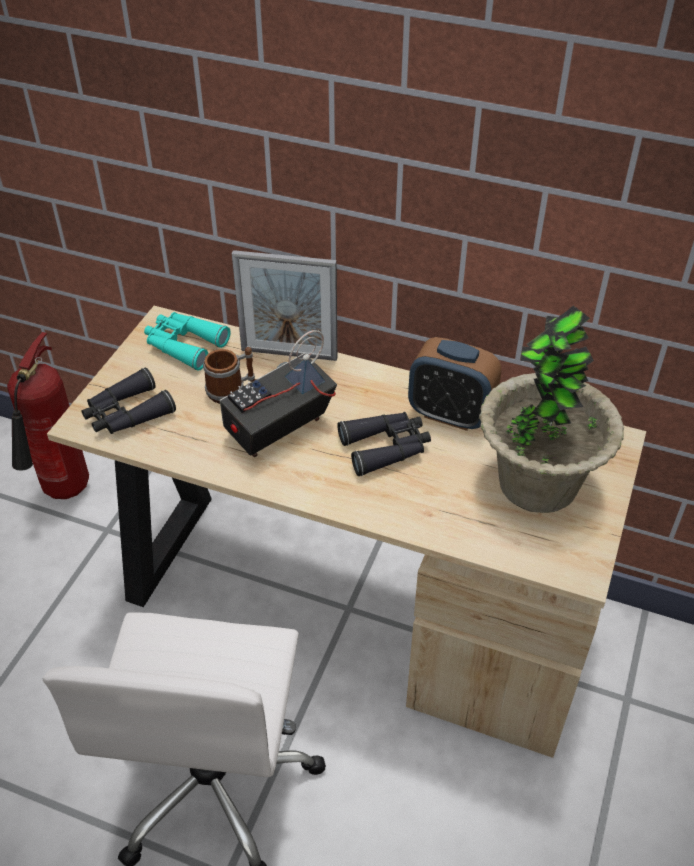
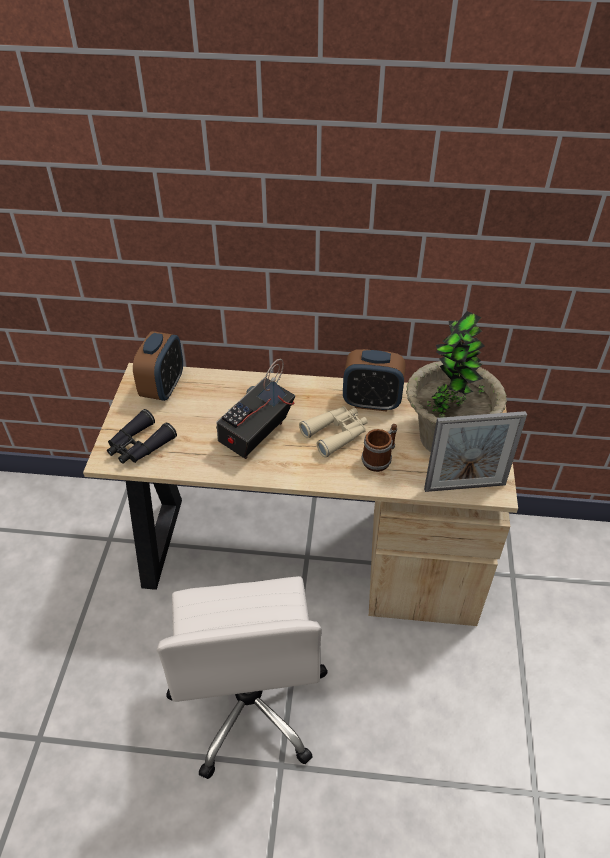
camera: 15 degrees left, 0 degrees up
fire extinguisher [7,332,89,499] -> none
turquoise binoculars [144,312,231,371] -> alarm clock [133,331,183,401]
mug [203,347,256,404] -> mug moved to [361,424,397,472]
picture frame [232,250,337,361] -> picture frame moved to [424,411,527,492]
black binoculars [337,412,431,476] -> beige binoculars [299,406,368,458]

